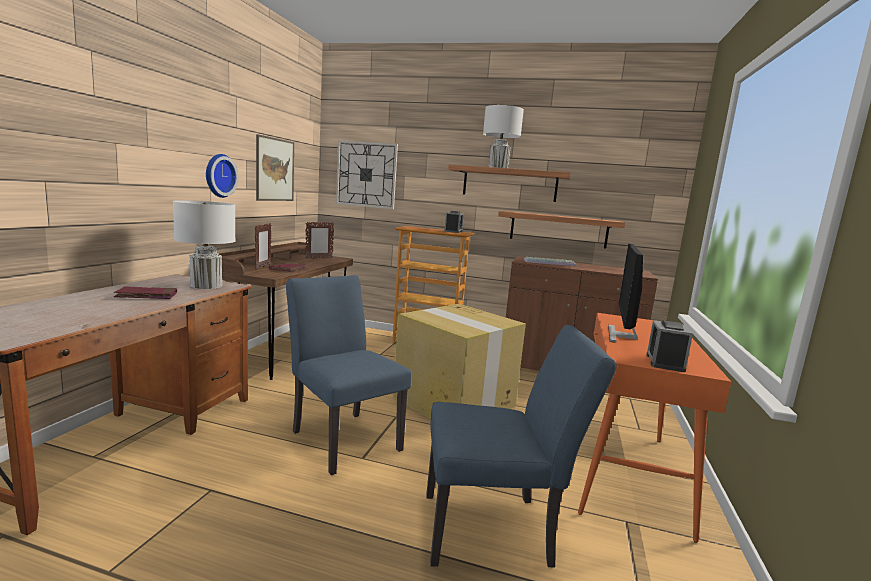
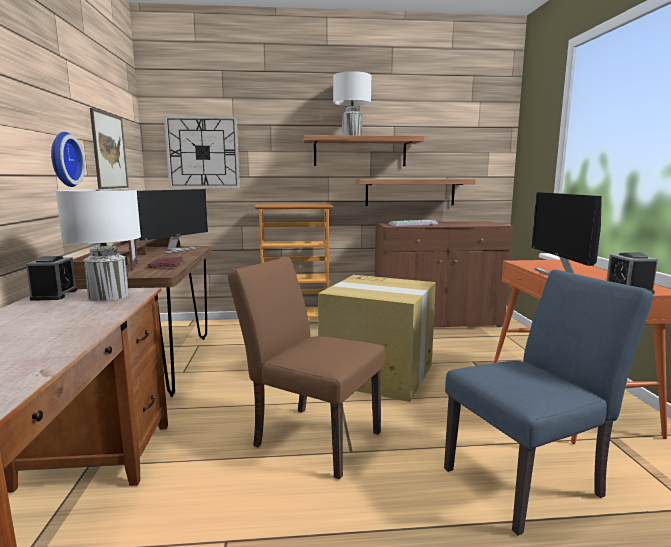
camera: 20 degrees left, 0 degrees up
red book [114,286,177,299] -> none
blue chair [286,275,411,475] -> brown chair [228,257,385,480]
picture frame [305,222,334,259] -> monitor [137,189,208,254]
alarm clock [444,211,464,233] -> alarm clock moved to [26,256,77,301]

